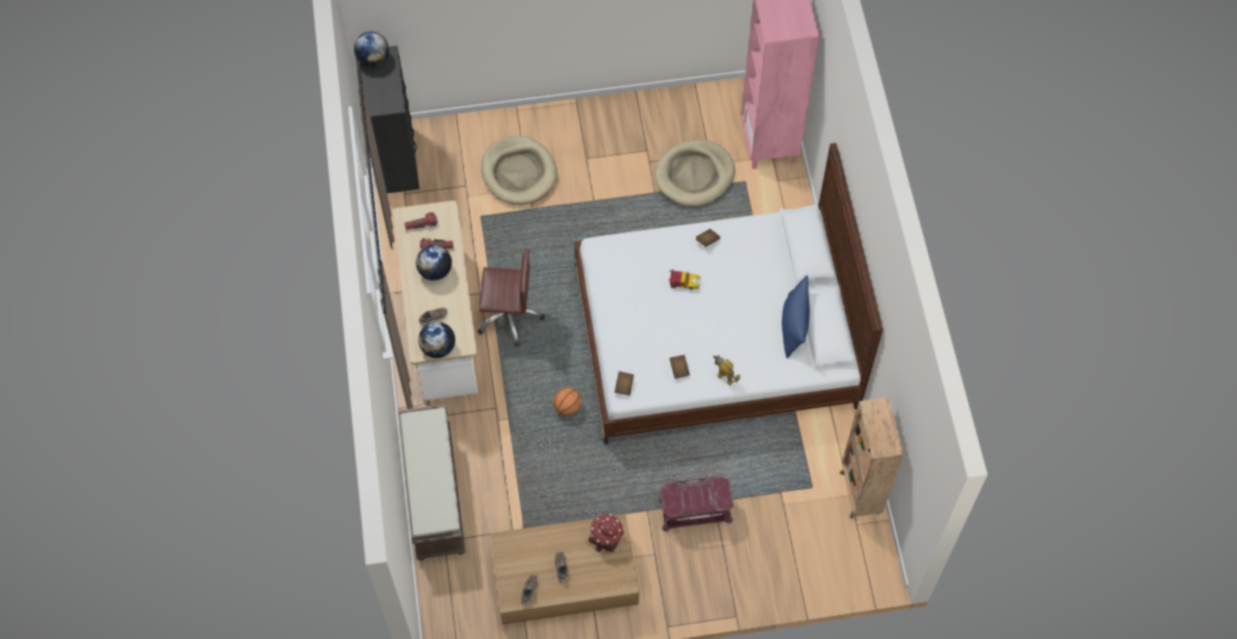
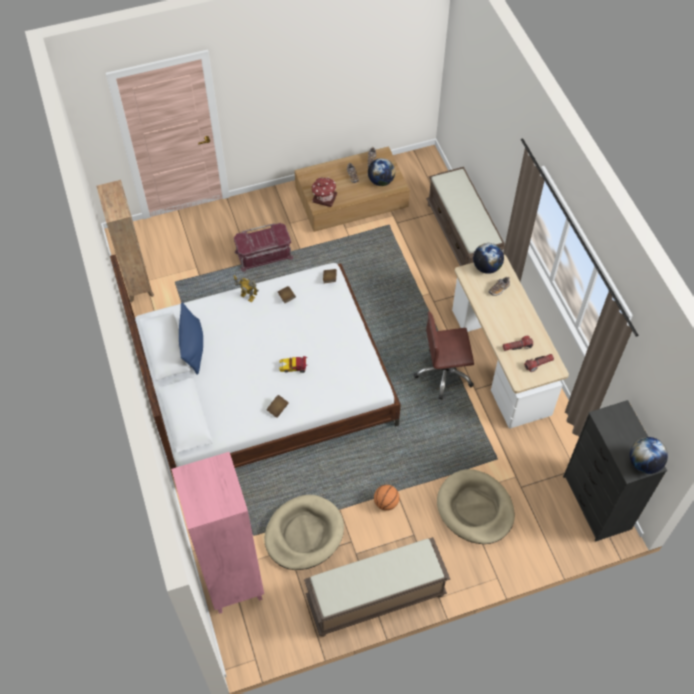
camera: 170 degrees right, 5 degrees down
globe [416,245,452,281] -> globe moved to [368,158,395,186]
basketball [553,388,581,416] -> basketball moved to [374,485,400,511]
none -> brown bench [304,537,450,637]

